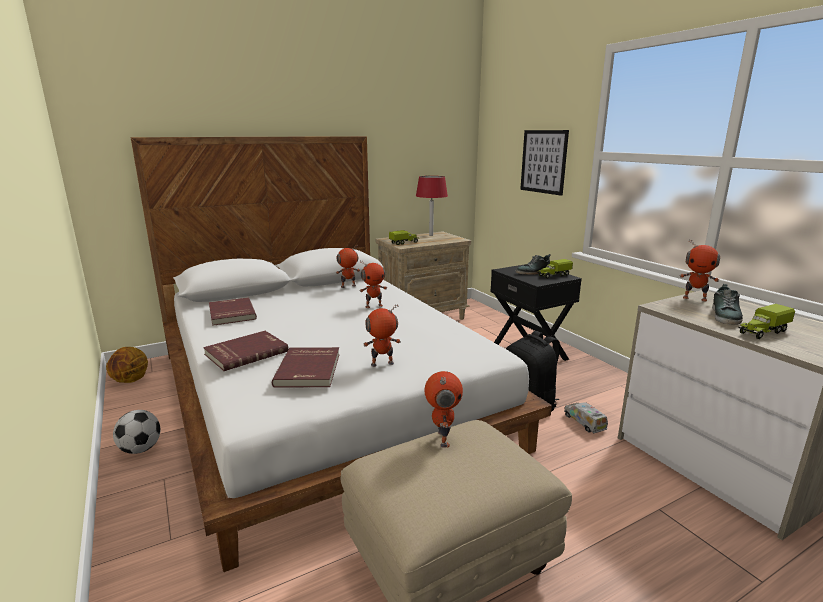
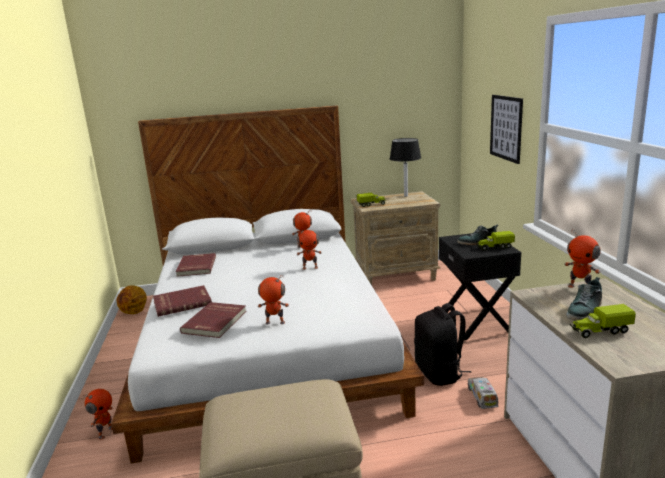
camera: 20 degrees right, 0 degrees up
football [113,410,161,454] -> none
red table lamp [416,176,448,236] -> black table lamp [390,138,421,197]
toy robot [425,371,463,448] -> toy robot moved to [83,389,113,439]

